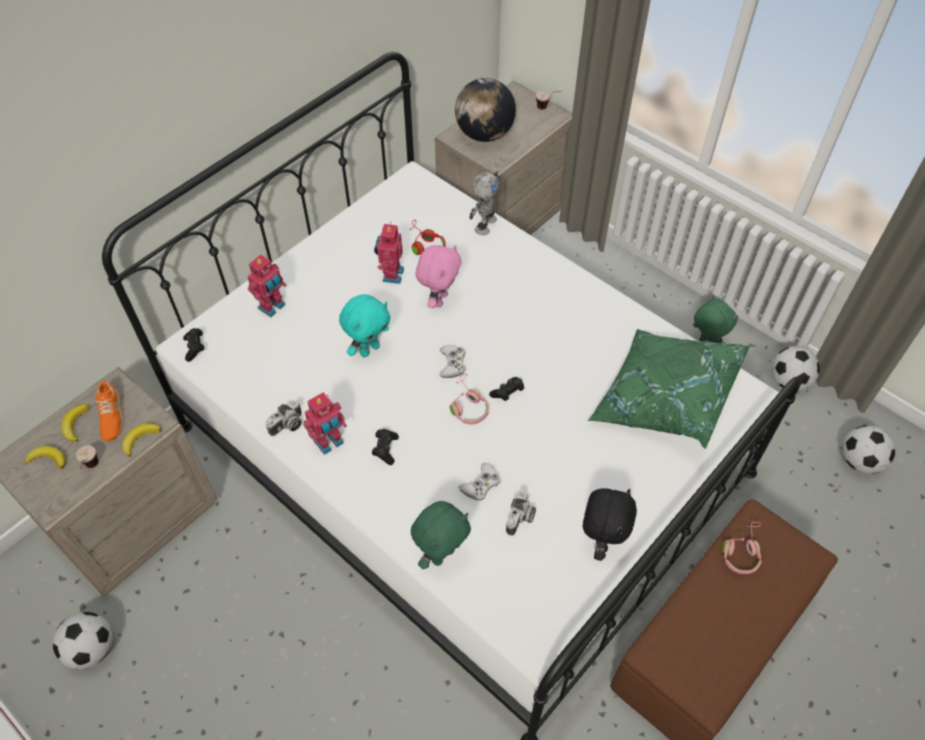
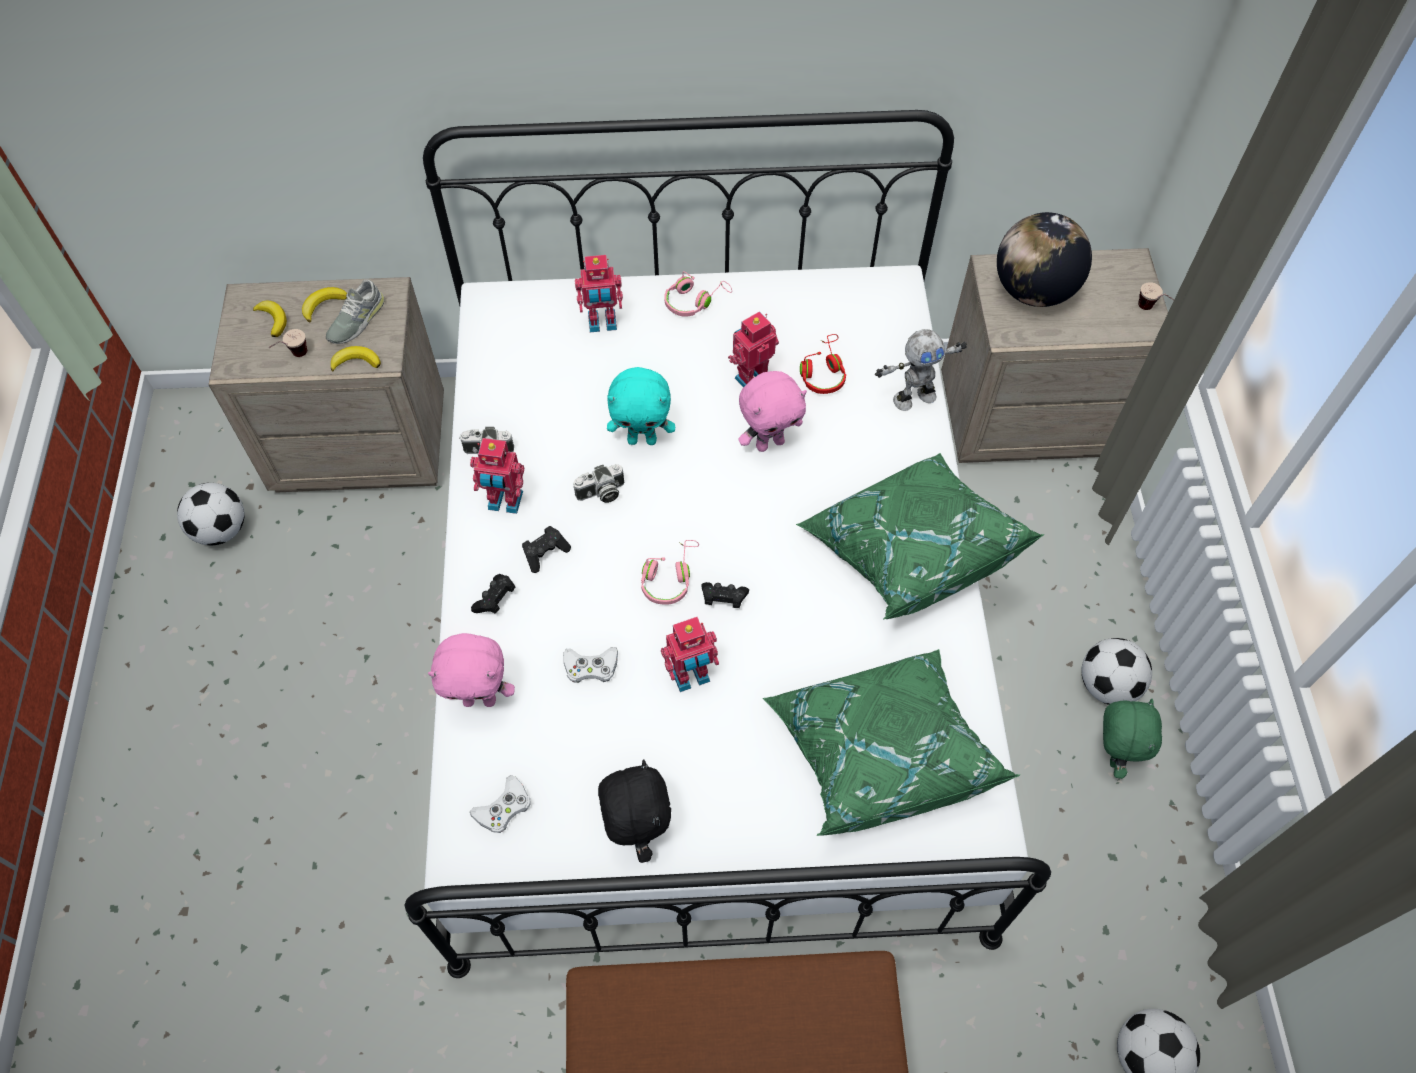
camera: 45 degrees right, 5 degrees up
orange shoe [95,381,124,441] -> grey shoe [326,279,385,344]
black game controller [183,328,204,362] -> black game controller moved to [471,574,515,614]
green plush toy [411,501,471,569] -> pink plush toy [428,633,515,707]
white game controller [439,345,466,378] -> white game controller moved to [470,775,531,833]
camera [506,490,536,536] -> camera moved to [573,464,624,503]
black plush toy [583,488,637,561] -> black plush toy turned 75 degrees counterclockwise [598,759,671,863]
pink headphones [722,522,762,574] -> pink headphones moved to [664,271,732,317]
football [771,346,820,391] -> football moved to [1081,638,1152,705]
none -> toy robot [661,617,719,692]
none -> green pillow [796,453,1044,620]

